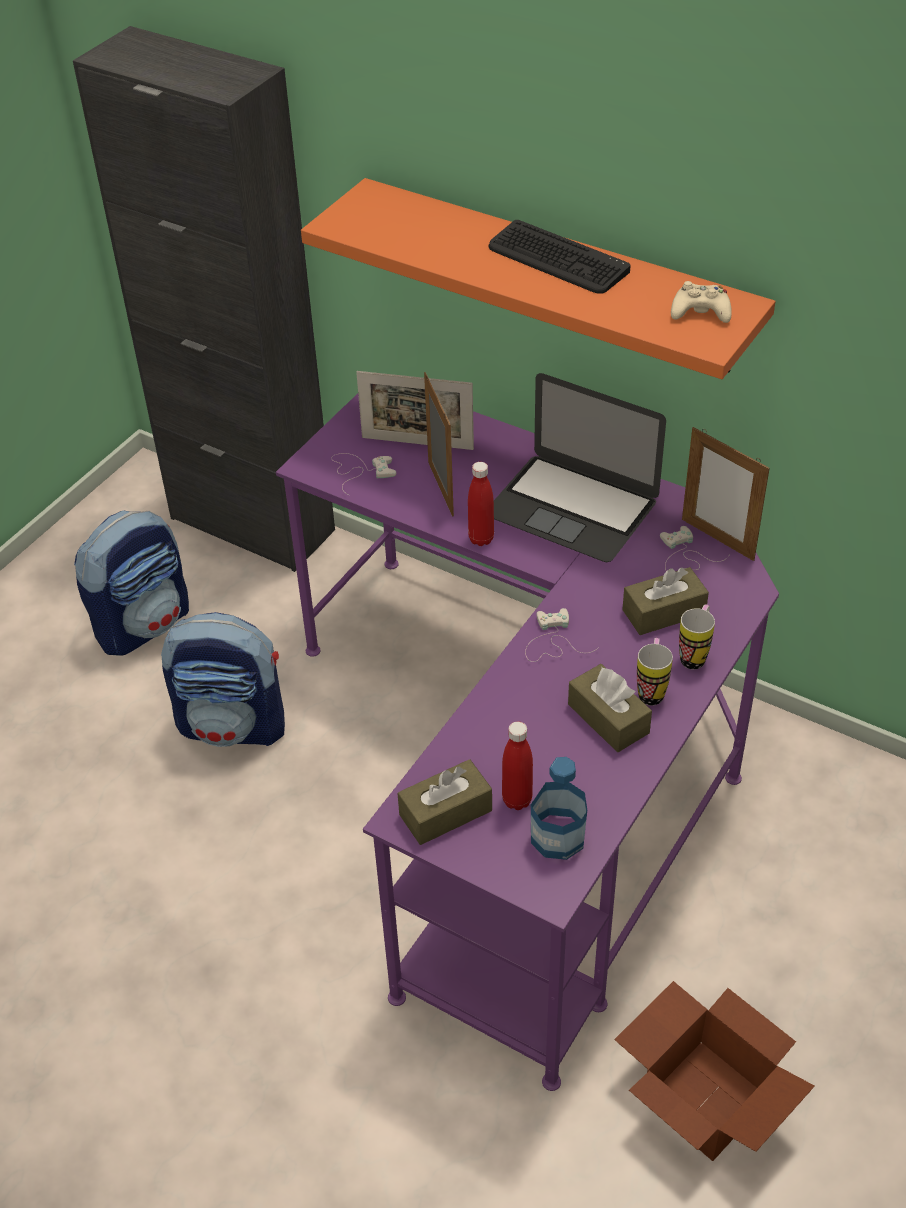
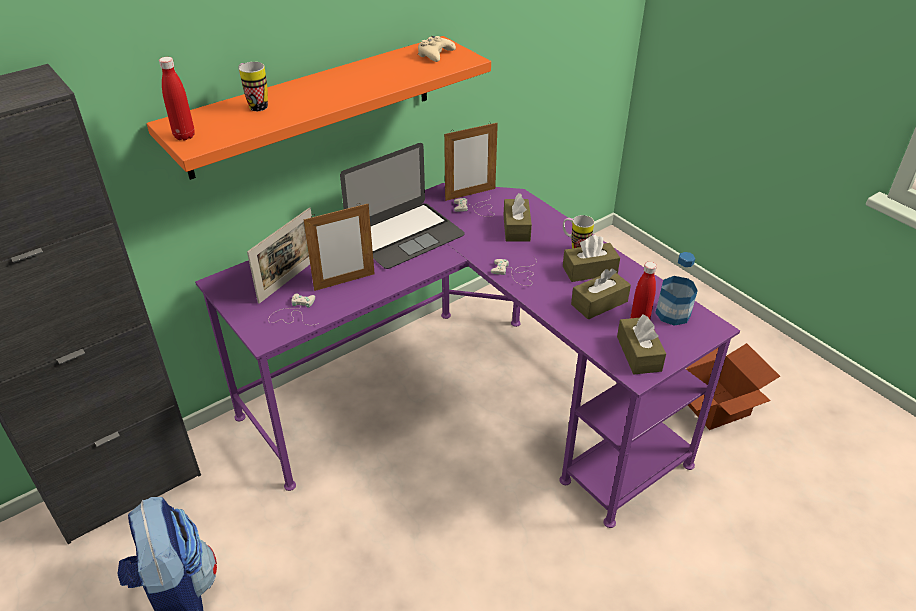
camera: 70 degrees left, 5 degrees down
backpack [161,612,285,747] -> none
picture frame [424,372,454,517] -> picture frame turned 150 degrees clockwise [303,203,375,291]
red bottle [468,462,494,546] -> red bottle moved to [159,57,195,140]
keyboard [489,220,630,294] -> none
mug [679,605,715,669] -> mug moved to [239,62,268,111]
none -> brown tissue box [571,268,631,319]

